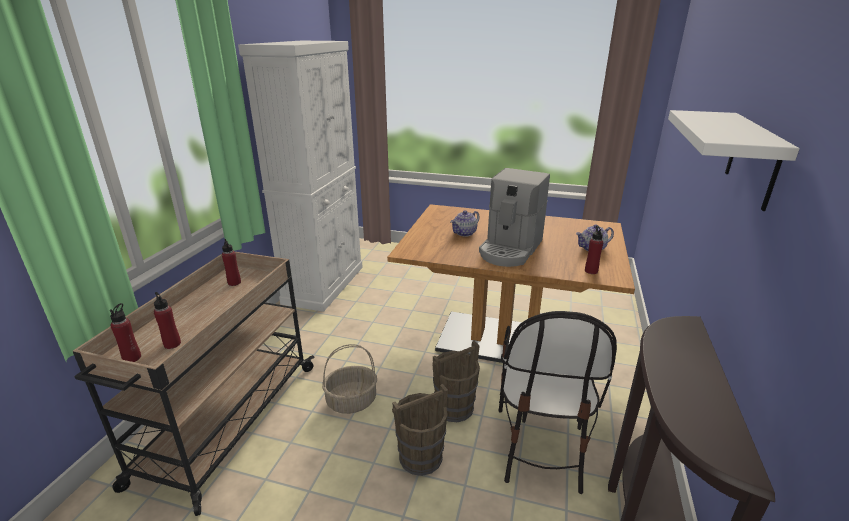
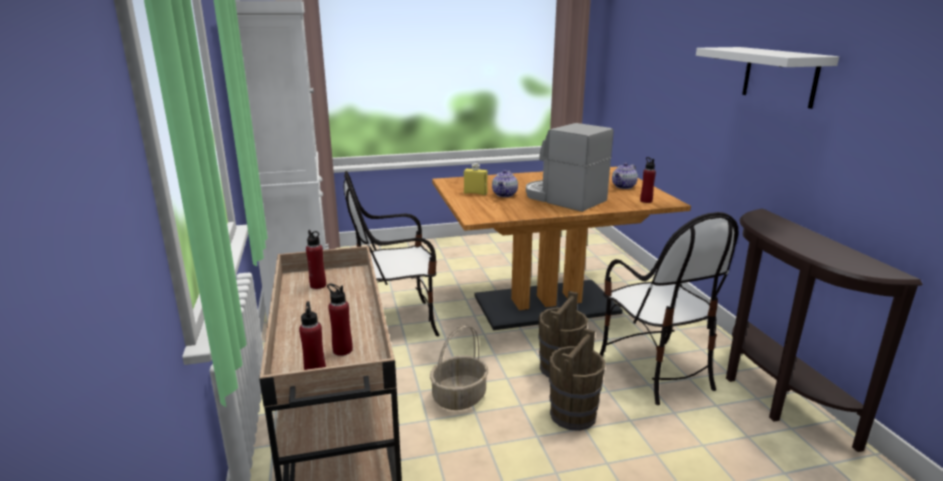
camera: 30 degrees left, 5 degrees down
coffee machine [479,168,550,267] -> coffee machine turned 135 degrees clockwise [526,123,614,212]
none -> chair [344,171,440,336]
none -> yellow bottle [464,163,488,195]

